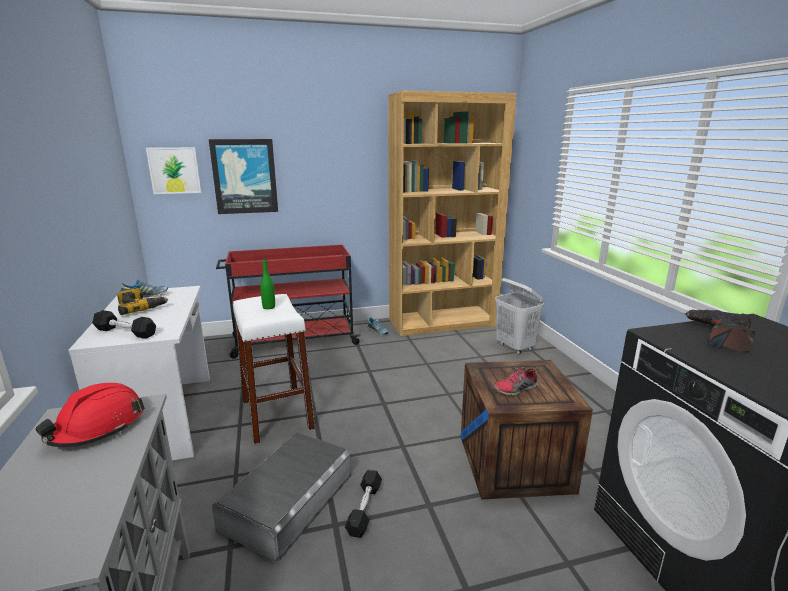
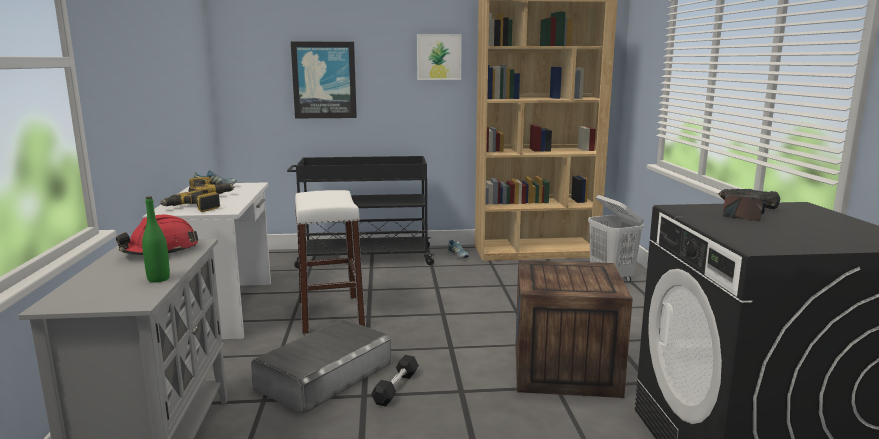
camera: 10 degrees right, 5 degrees down
black dumbbell [92,310,156,339] -> power drill [160,189,220,212]
picture [146,147,201,194] -> picture moved to [417,34,462,80]
red cart [216,245,360,359] -> black cart [287,156,435,269]
green bottle [260,259,275,309] -> green bottle moved to [142,196,170,282]
shoe [493,366,539,396] -> none

